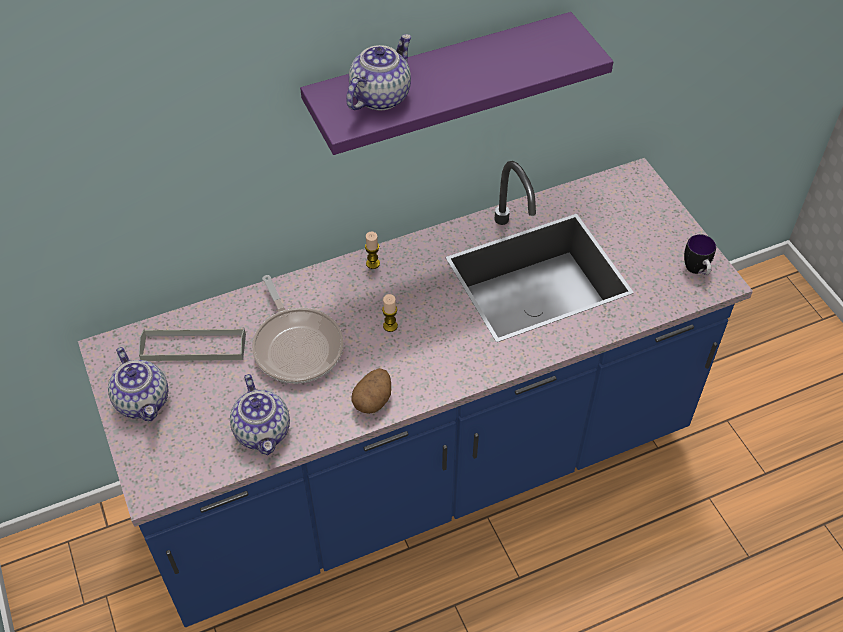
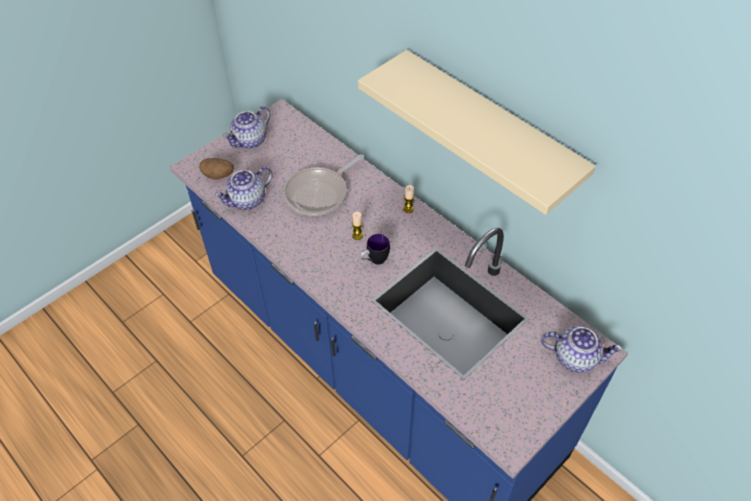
camera: 70 degrees right, 0 degrees up
grey tray [139,328,246,361] -> none
purple shelf [300,12,613,155] -> beige shelf [358,50,596,215]
teapot [346,34,411,110] -> teapot moved to [541,326,622,373]
potato [351,368,391,414] -> potato moved to [200,158,234,180]
mug [684,234,716,275] -> mug moved to [360,234,390,265]

